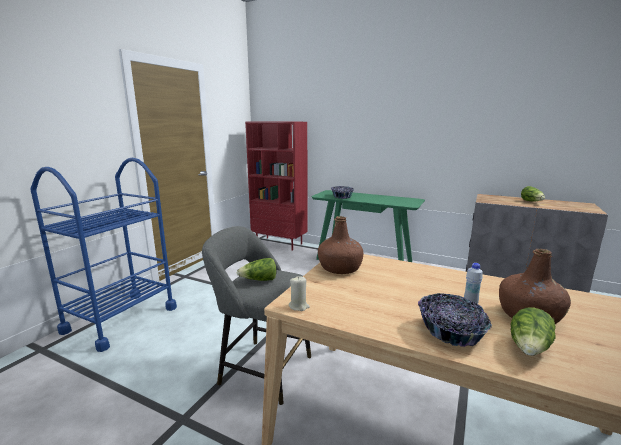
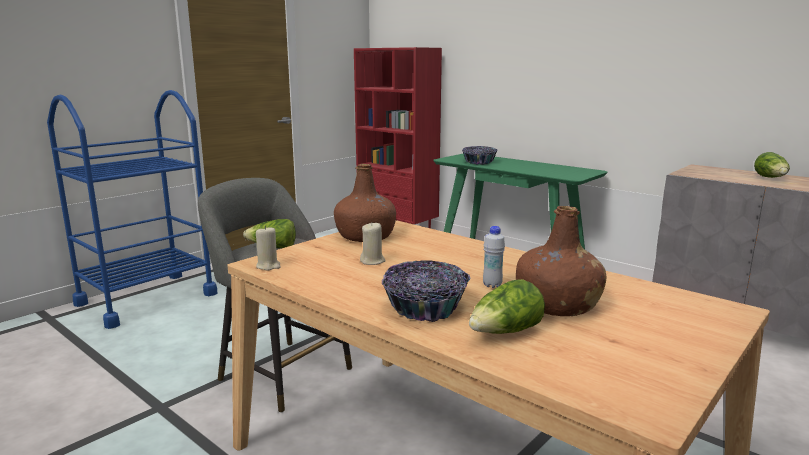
camera: 15 degrees right, 0 degrees up
none -> beige candle [360,223,386,265]

